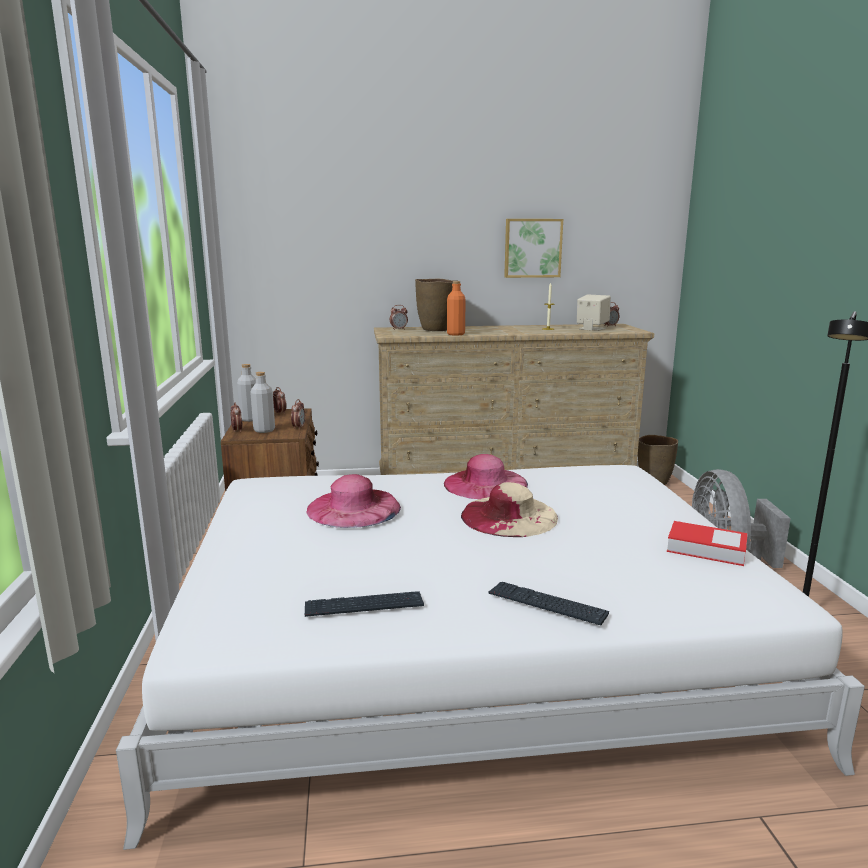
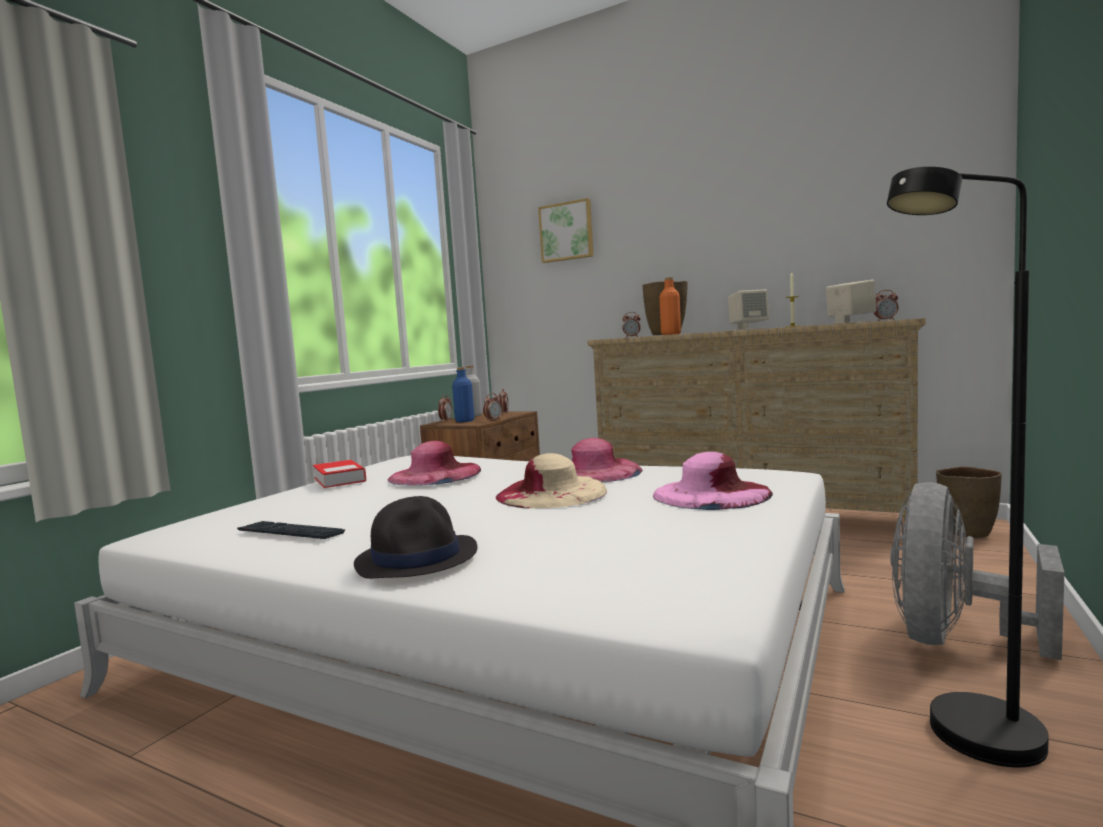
camera: 35 degrees right, 10 degrees down
grey bottle [250,372,275,433] -> blue bottle [452,367,475,422]
keyboard [488,582,609,625] -> black hat [354,496,477,579]
picture [504,219,563,278] -> picture moved to [538,198,593,263]
book [667,521,748,566] -> book moved to [313,460,366,488]
none -> pink hat [653,452,773,510]
none -> beige speaker [728,289,769,331]

